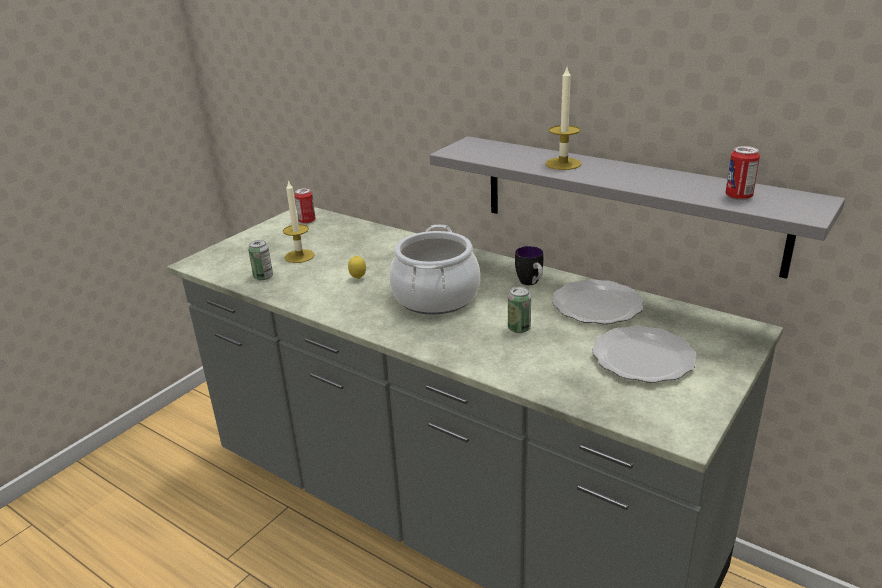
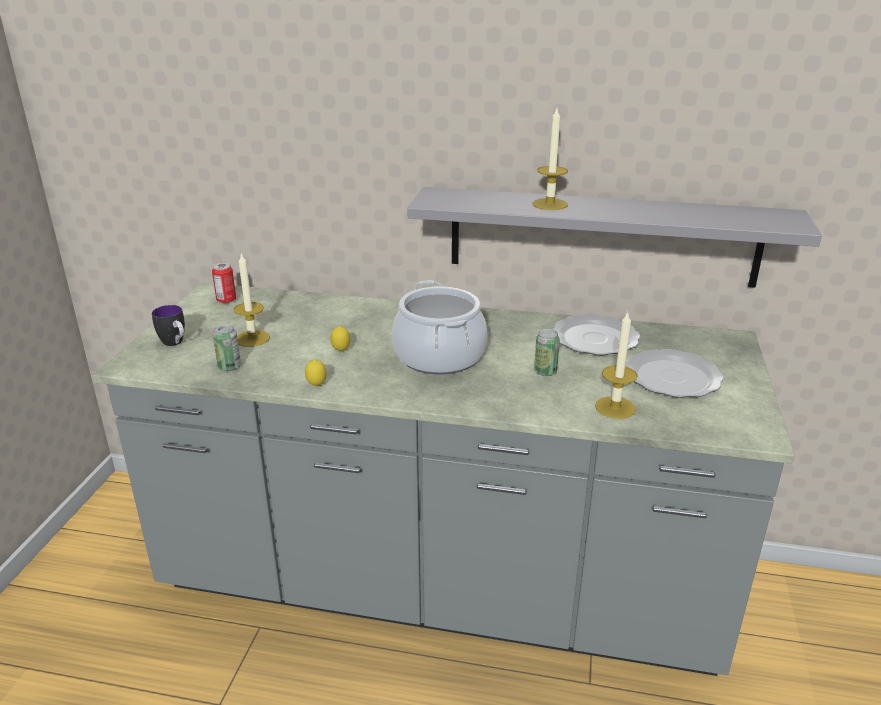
camera: 25 degrees left, 0 degrees up
mug [515,246,543,285] -> mug moved to [152,305,185,346]
can [725,146,760,200] -> none
none -> lemon [305,359,327,386]
none -> candle [595,311,637,419]

